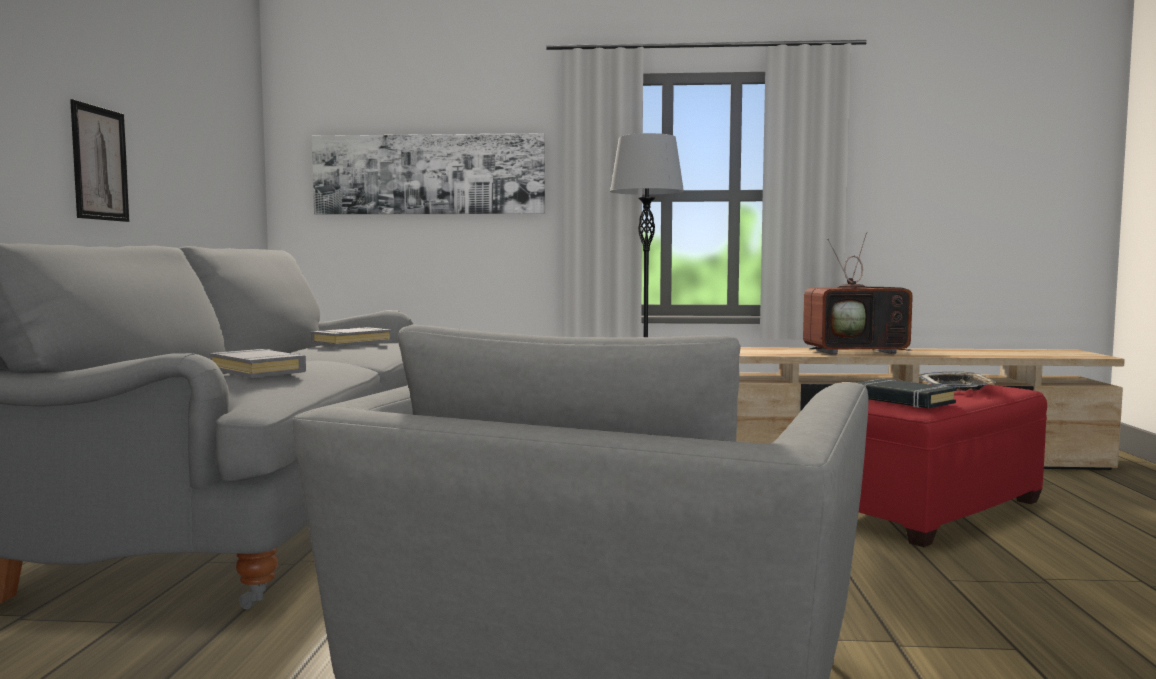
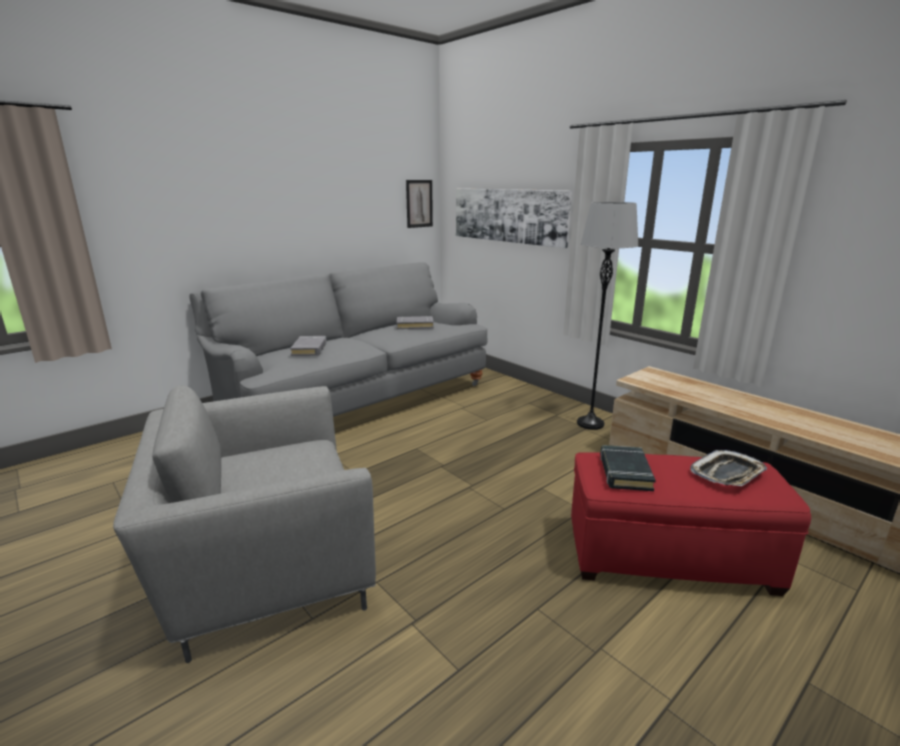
camera: 45 degrees right, 15 degrees up
picture [70,99,129,222] -> picture moved to [406,180,433,228]
television [803,232,913,354] -> none

